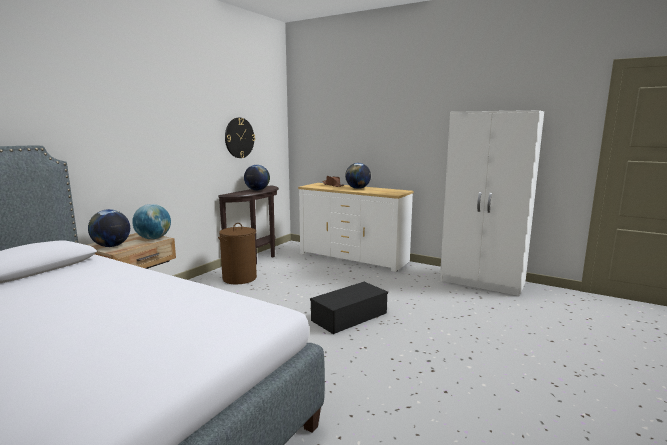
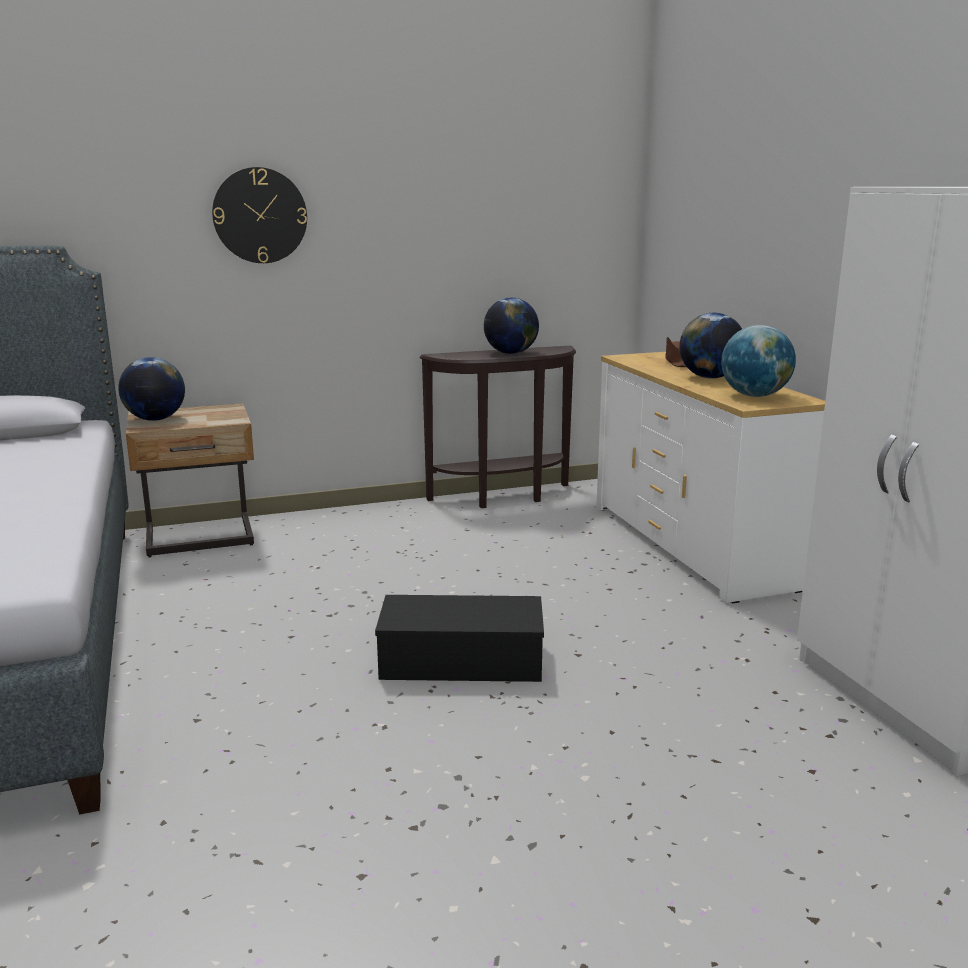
camera: 40 degrees right, 5 degrees up
globe [132,204,171,239] -> globe moved to [721,325,796,397]
brown laundry basket [218,223,257,284] -> none
wall clock [225,118,255,158] -> wall clock moved to [212,167,307,263]

